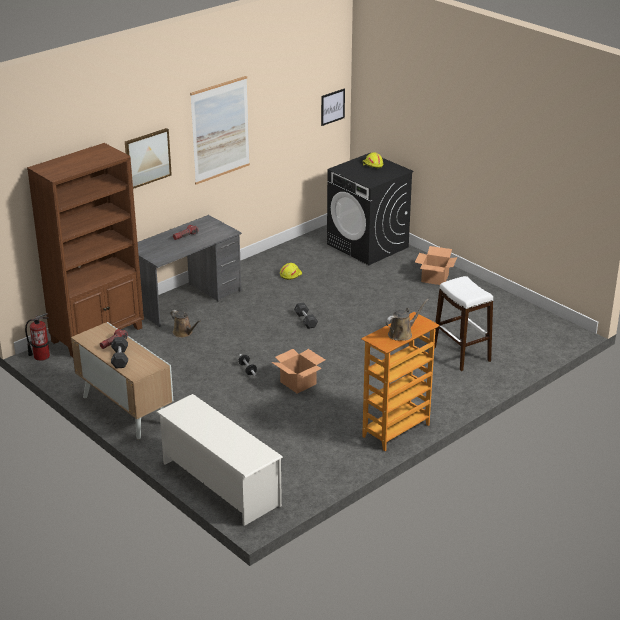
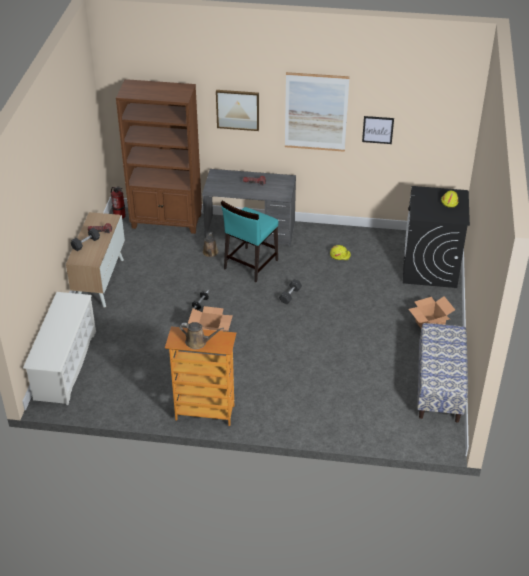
camera: 50 degrees right, 10 degrees up
picture [321,89,345,126] -> picture moved to [362,116,394,144]
white stool [434,276,493,371] -> none
none -> turquoise chair [221,201,278,282]
none -> bench [417,323,468,423]

